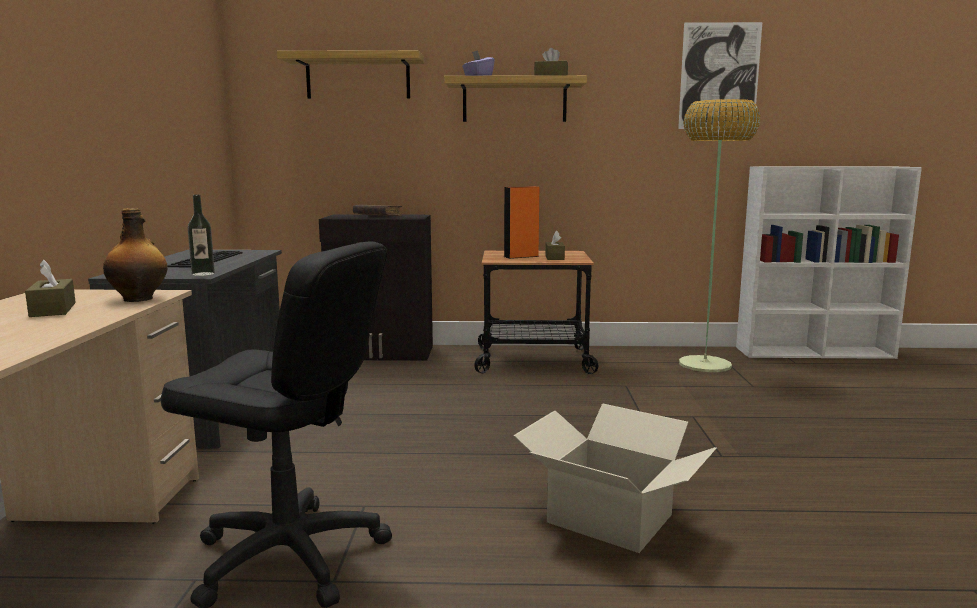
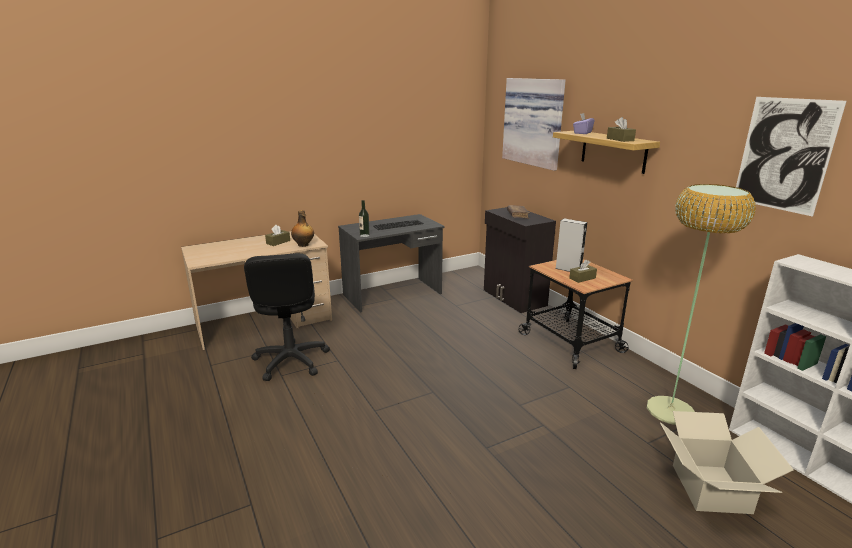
camera: 60 degrees right, 10 degrees up
shelf [277,50,424,99] -> picture [502,78,566,171]
orange speaker [504,186,539,259] -> grey speaker [555,219,587,272]
cardboard box [513,404,716,553] -> cardboard box moved to [660,411,794,514]

